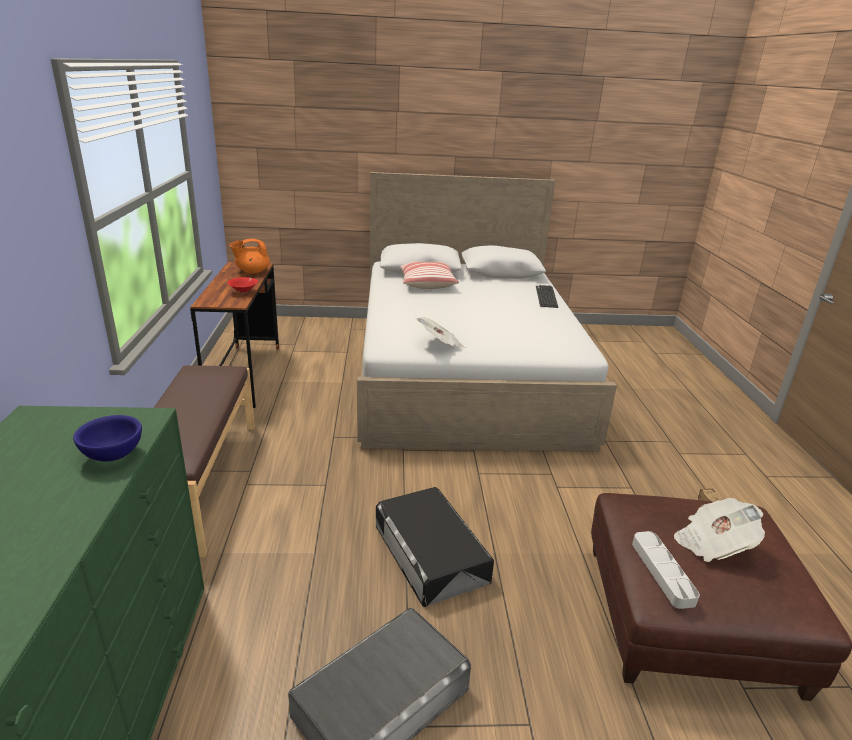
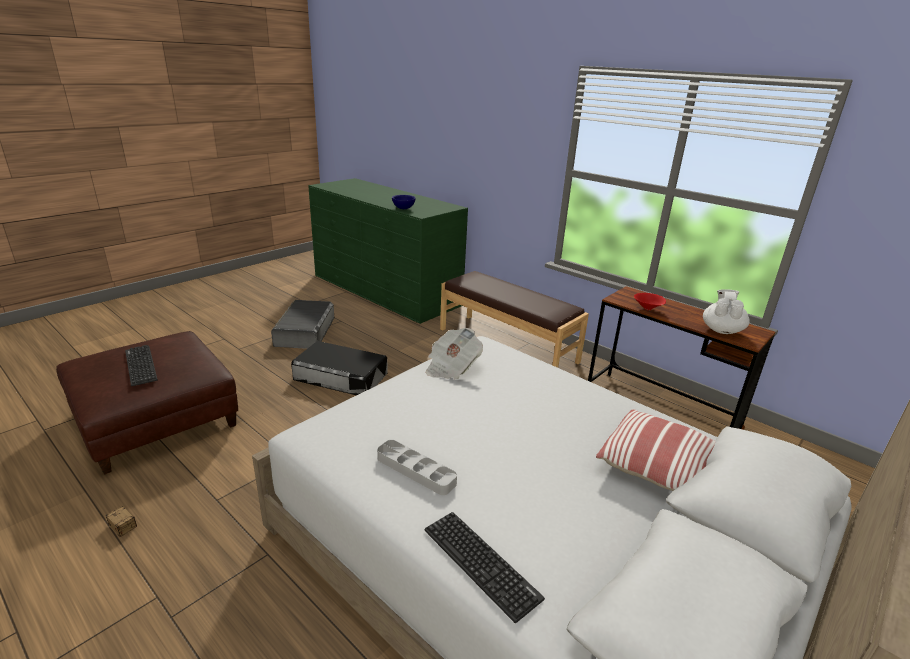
camera: 135 degrees right, 0 degrees up
orange teapot [230,239,270,274] -> white teapot [703,289,750,334]
grey tray [632,531,700,609] -> grey tray moved to [377,440,457,495]
newspaper [674,498,765,562] -> keyboard [125,345,158,386]

